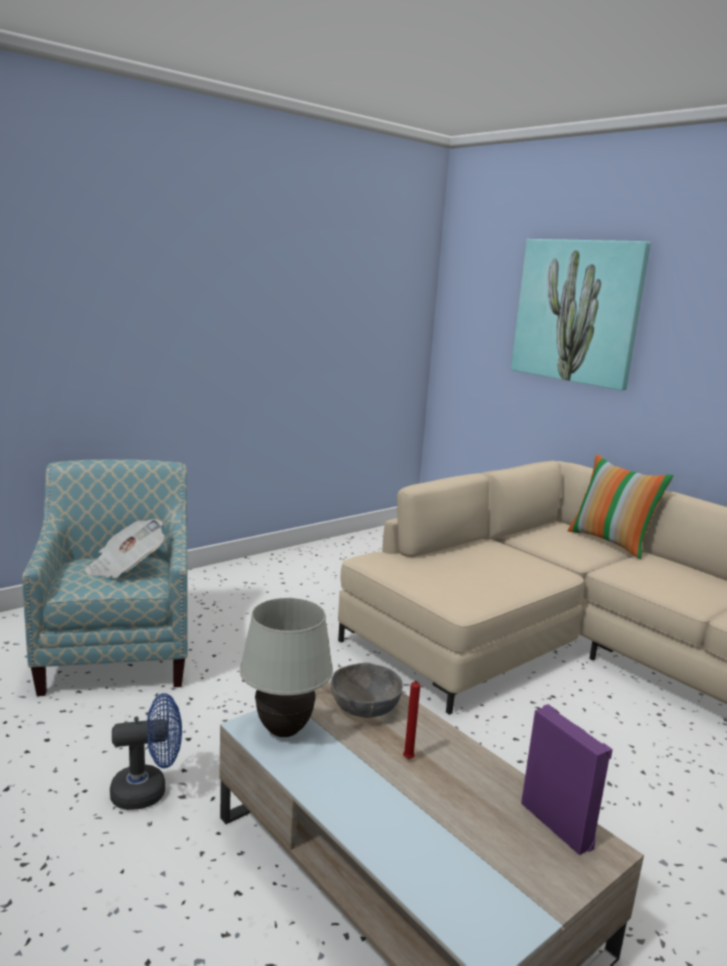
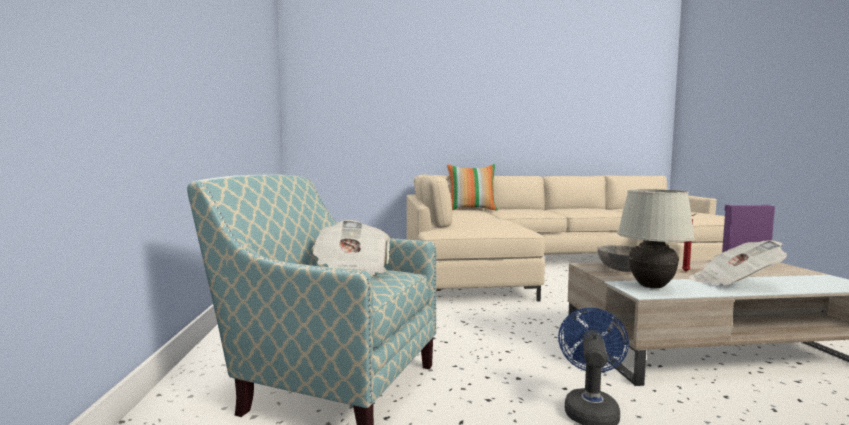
camera: 55 degrees left, 10 degrees down
picture [511,239,651,390] -> none
none -> newspaper [689,240,787,286]

